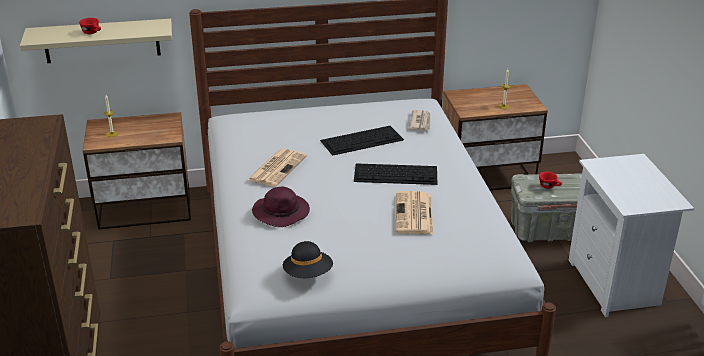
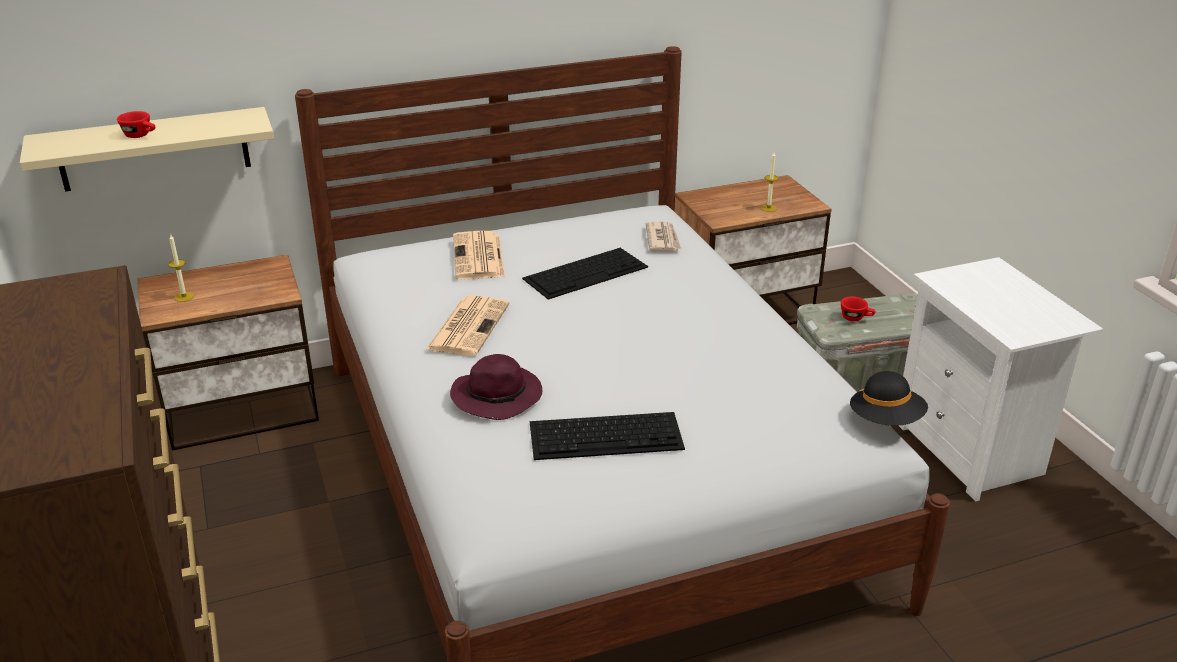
camera: 10 degrees left, 0 degrees up
black hat [283,241,333,278] -> black hat moved to [850,371,928,426]
keyboard [354,164,437,185] -> keyboard moved to [530,412,685,460]
newspaper [396,191,433,234] -> newspaper moved to [453,231,505,279]

